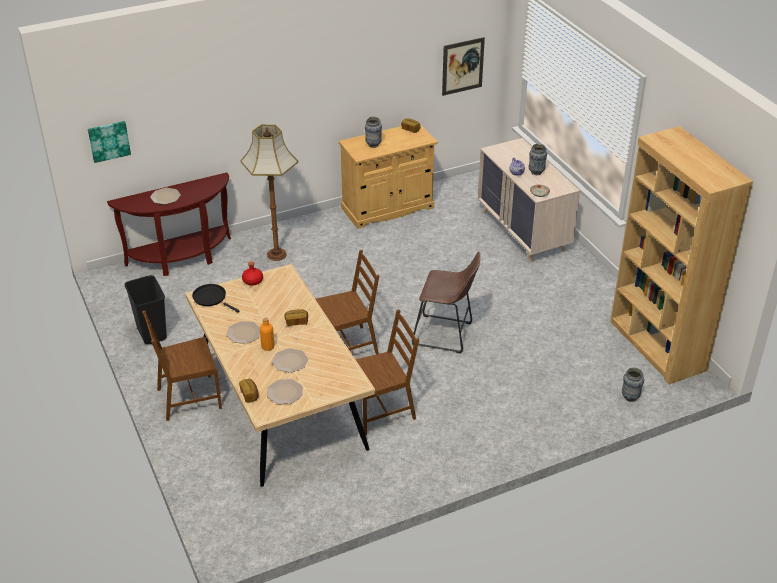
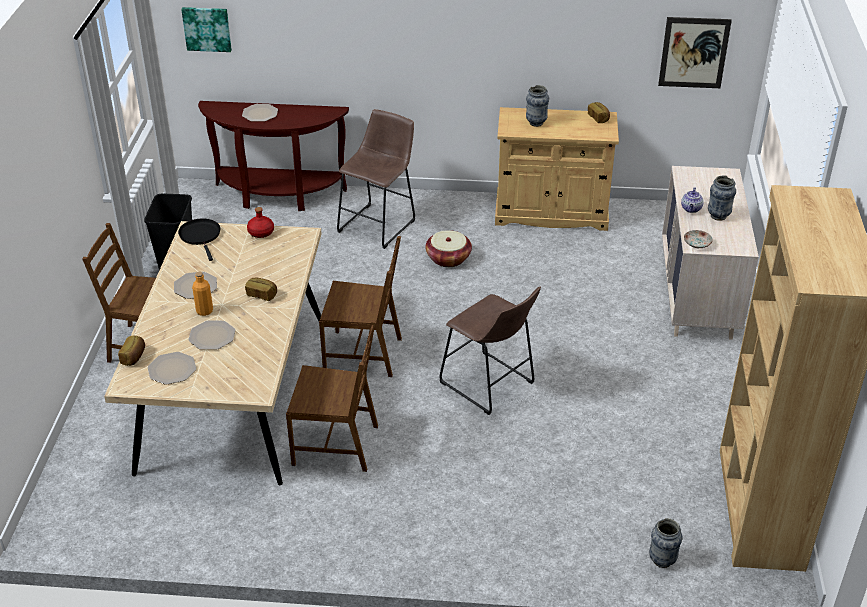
camera: 30 degrees right, 0 degrees up
floor lamp [241,124,298,261] -> brown stool [337,109,415,249]
none -> basket [425,230,472,267]

